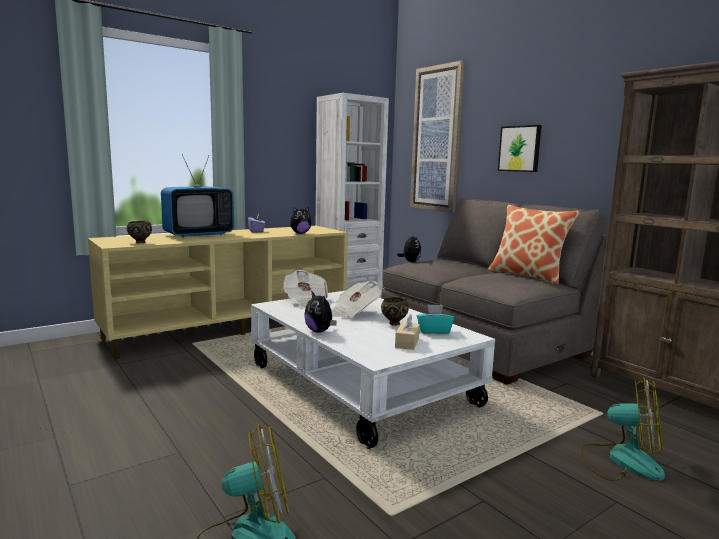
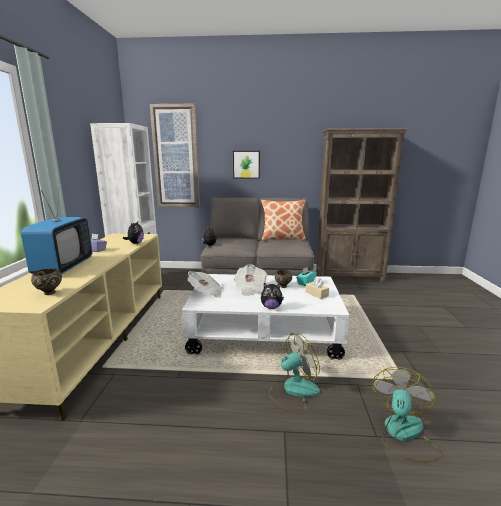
camera: 50 degrees left, 5 degrees up
fan [581,377,665,481] -> fan moved to [269,333,320,413]

